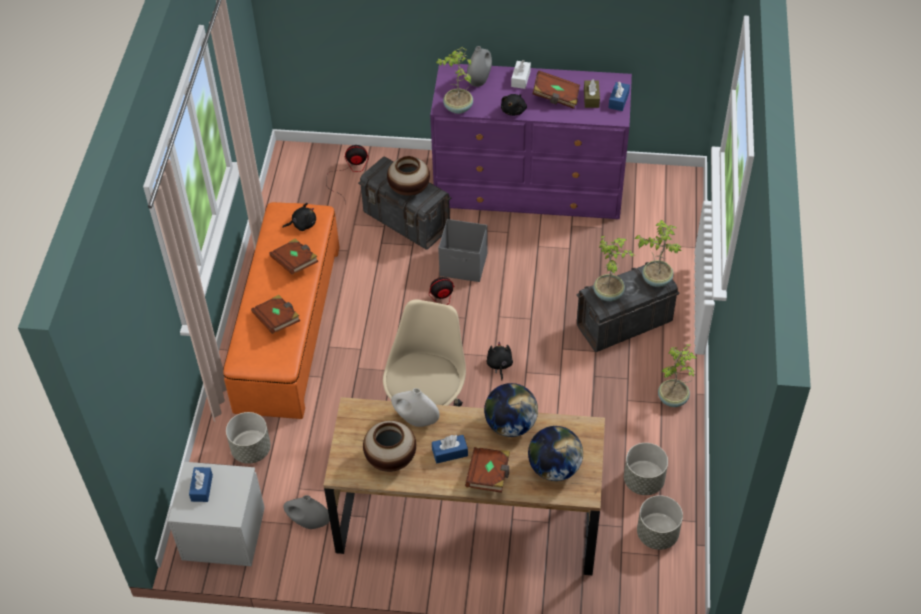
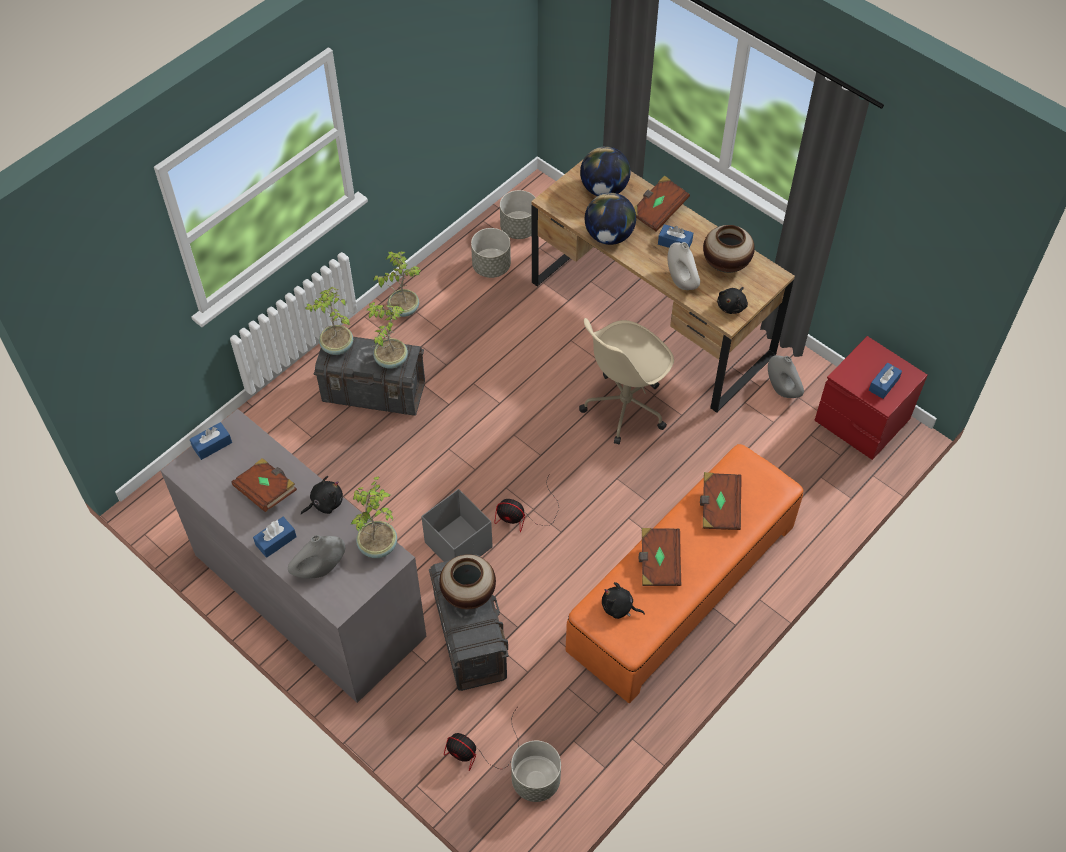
camera: 145 degrees left, 5 degrees up
white nightstand [168,462,265,566] -> red nightstand [814,336,927,460]
grey planter [226,412,271,464] -> grey planter moved to [511,740,561,802]
purple dresser [430,63,632,219] -> grey dresser [161,409,427,703]
black plush toy [486,342,513,381] -> black plush toy moved to [717,287,748,314]
white tissue box [511,60,531,89] -> blue tissue box [253,517,297,558]
brown tissue box [584,79,600,108] -> none

